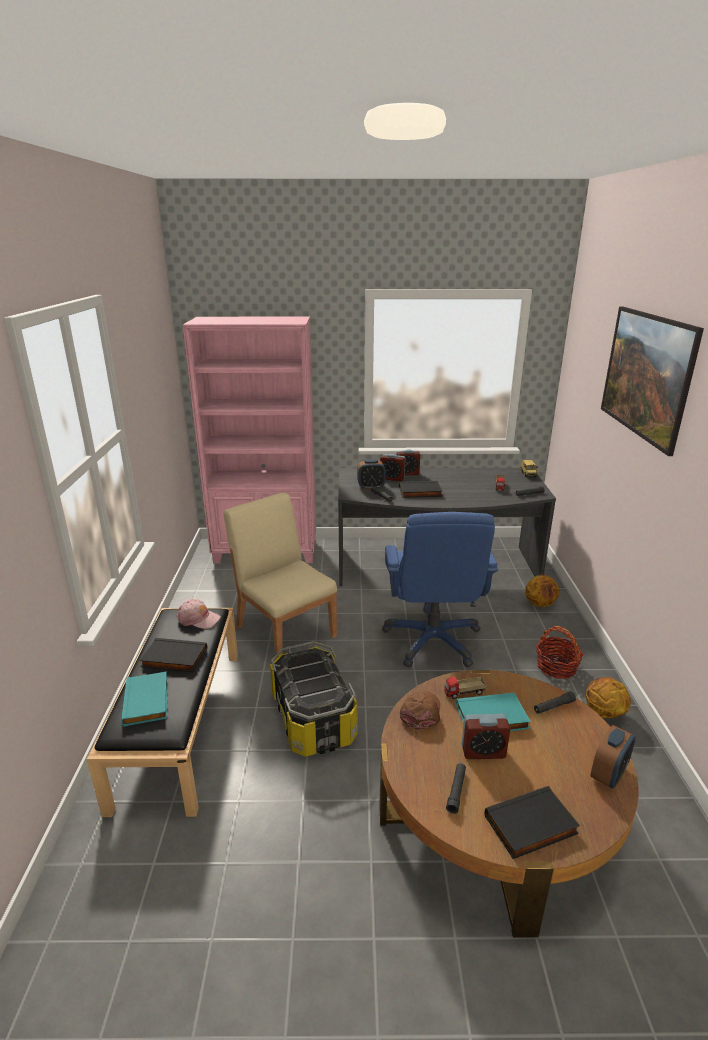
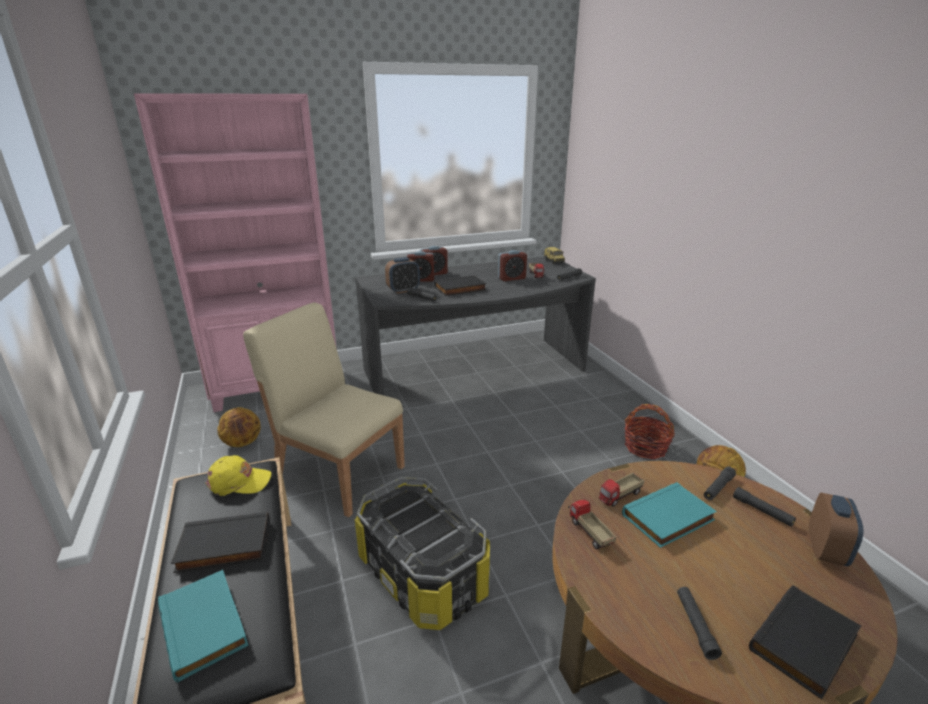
camera: 20 degrees left, 0 degrees up
pink cap [177,599,221,629] -> yellow cap [205,455,272,496]
blue office chair [382,512,498,667] -> none
brown cap [400,691,440,731] -> toy truck [568,500,616,549]
alarm clock [462,714,510,759] -> alarm clock moved to [498,250,527,281]
basketball [525,575,560,607] -> basketball moved to [217,407,261,447]
picture [601,307,704,456] -> none
none -> black flashlight [733,487,796,527]

